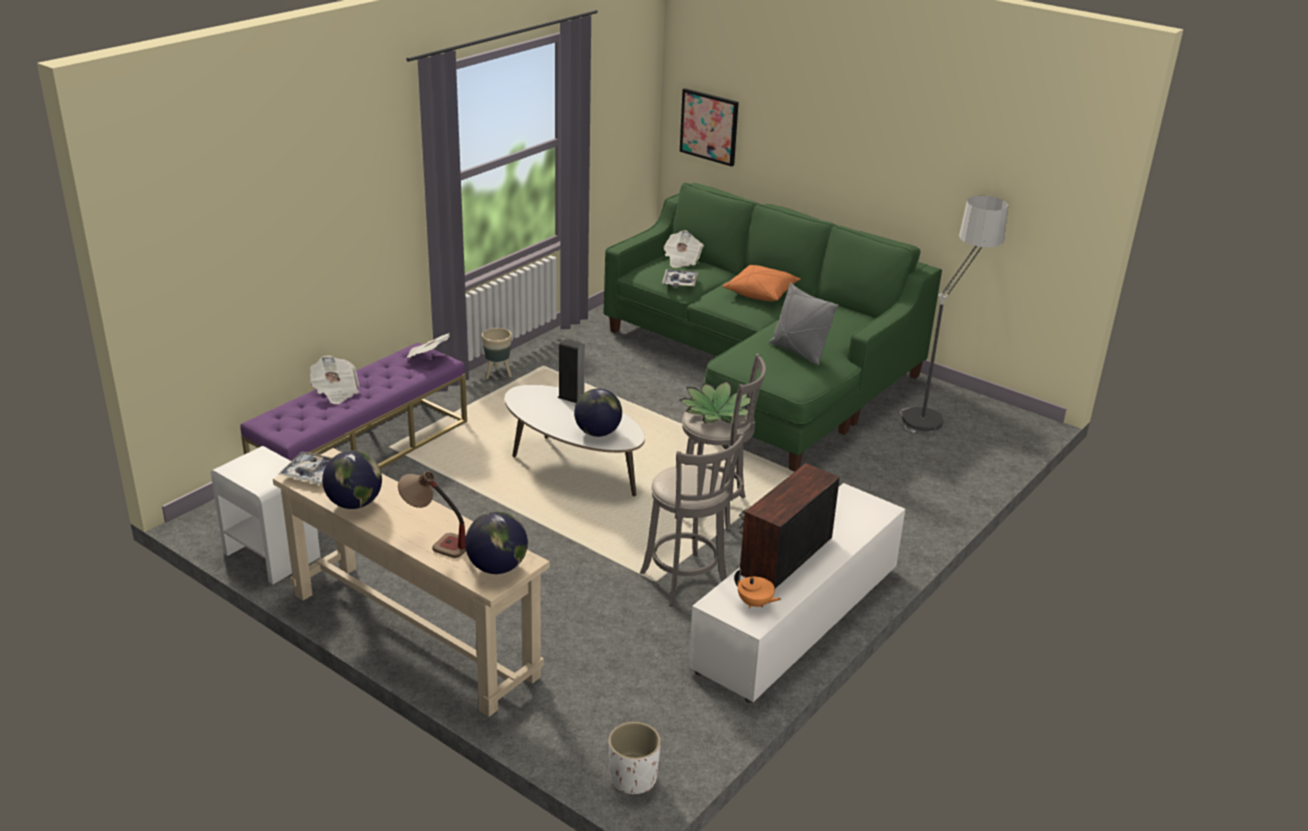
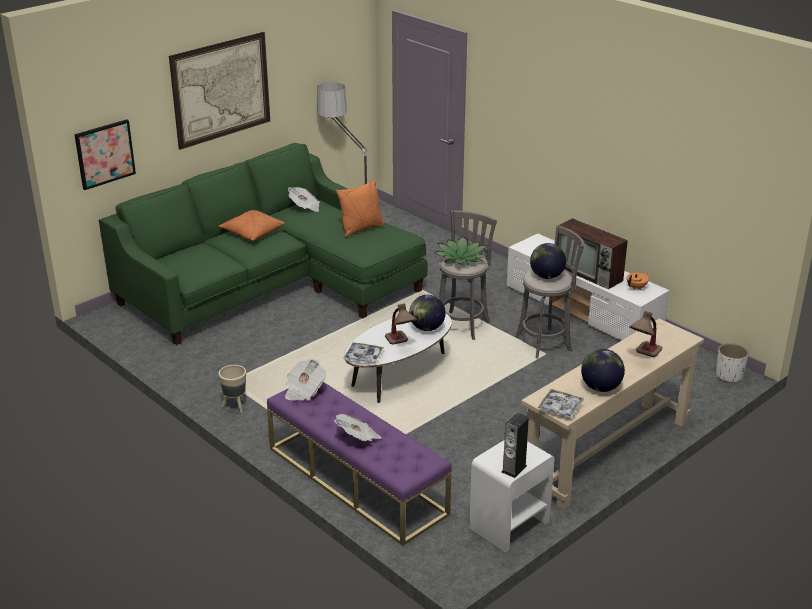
camera: 80 degrees left, 0 degrees up
globe [465,511,528,574] -> globe moved to [530,243,566,279]
speaker [557,338,585,403] -> speaker moved to [502,413,529,478]
tray [662,269,698,287] -> tray moved to [343,343,384,364]
newspaper [664,230,704,268] -> newspaper moved to [288,187,320,212]
grey pillow [769,282,839,365] -> orange pillow [336,180,385,237]
none -> picture [169,32,270,150]
none -> table lamp [385,304,417,344]

